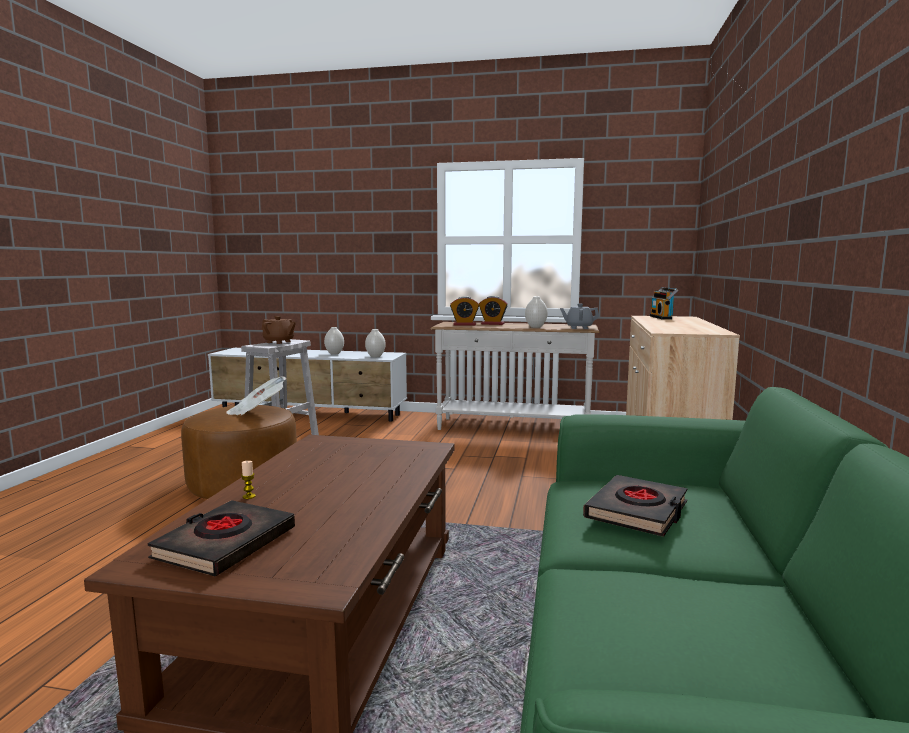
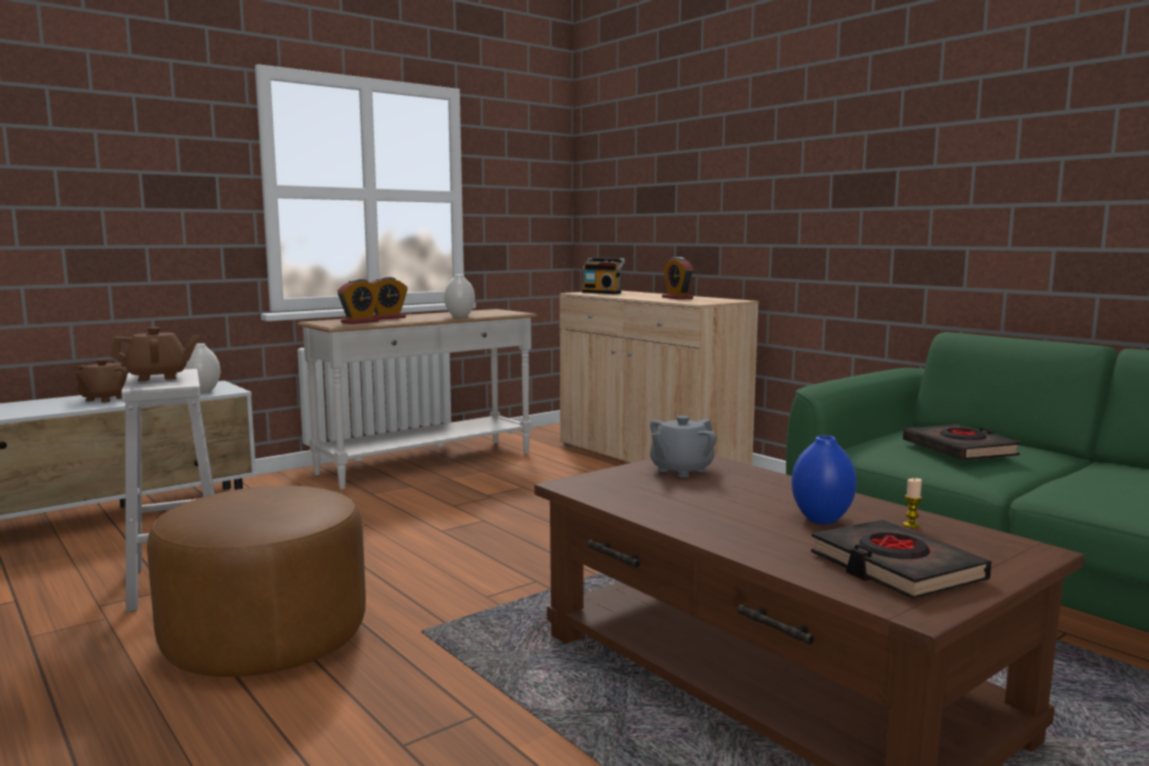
camera: 50 degrees left, 0 degrees up
newspaper [226,376,287,415] -> none
candle [241,461,256,499] -> candle moved to [903,478,922,528]
white vase [324,327,344,354] -> brown teapot [75,359,130,402]
grey teapot [560,304,599,329] -> grey teapot moved to [650,415,717,478]
none -> alarm clock [662,257,693,300]
none -> blue vase [791,435,857,524]

